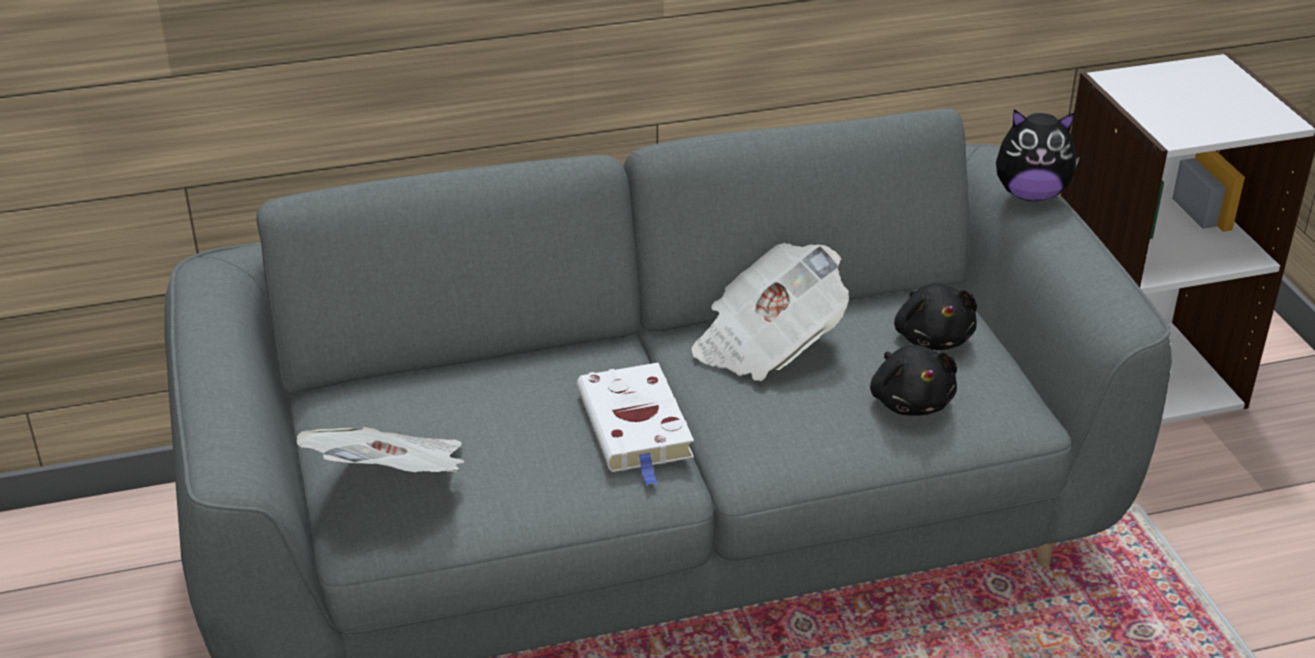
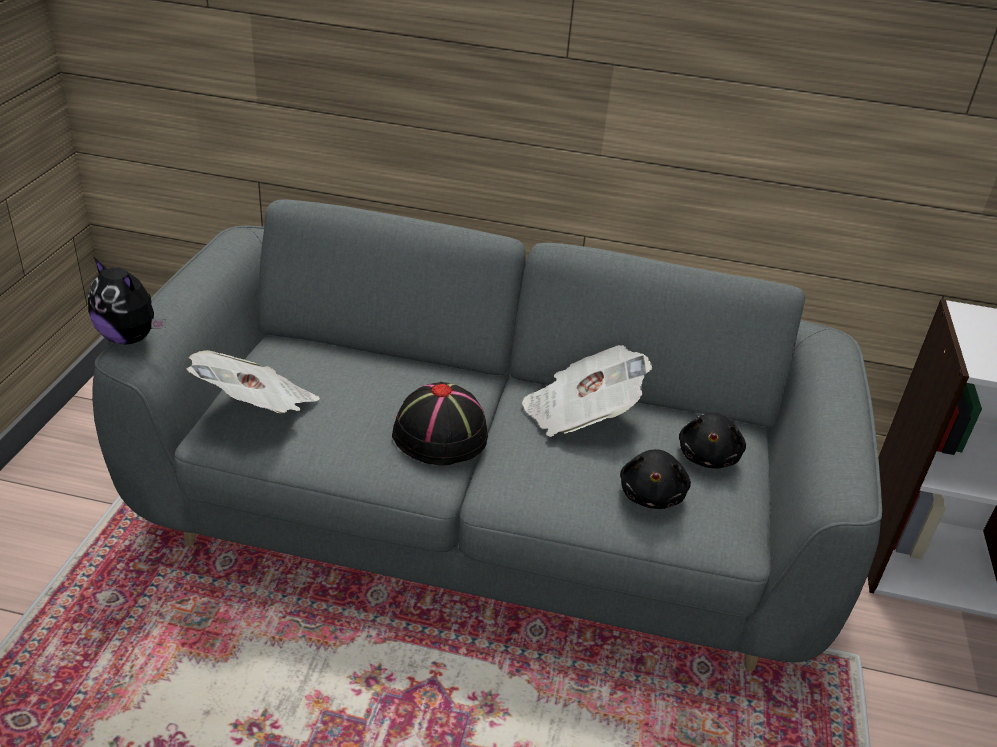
camera: 25 degrees right, 0 degrees up
white book [577,363,694,486] -> black hat [392,382,488,465]
plush toy [996,109,1080,201] -> plush toy moved to [88,258,166,345]

